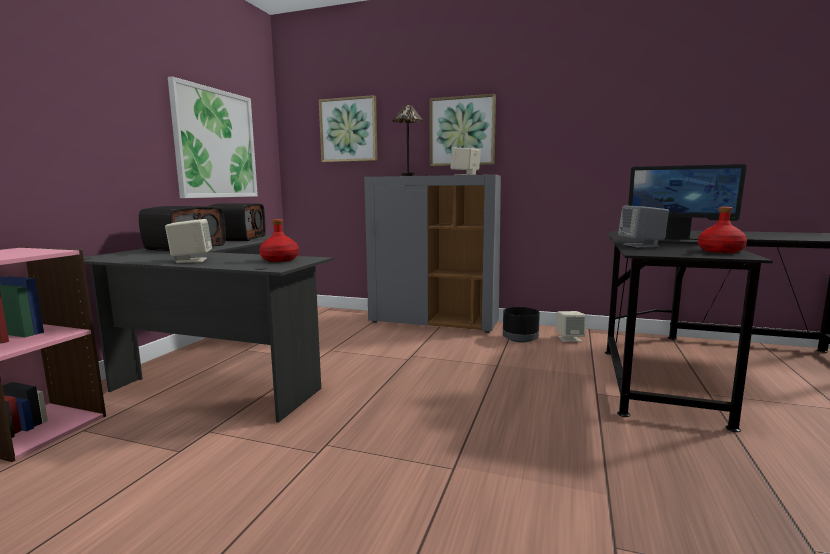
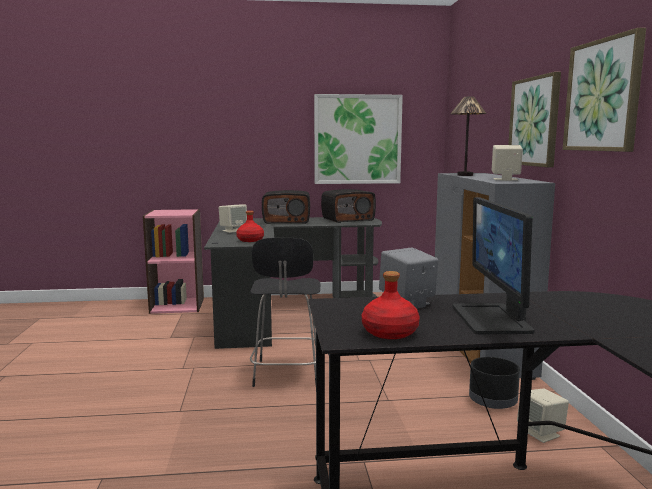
camera: 65 degrees right, 0 degrees up
picture [319,95,378,162] -> picture moved to [563,28,646,152]
none -> black stool [250,238,320,387]

